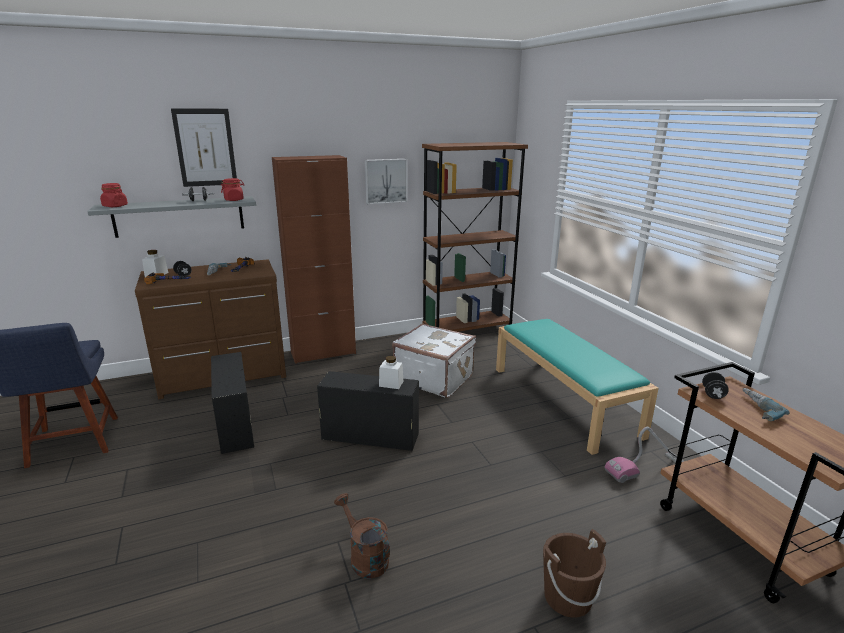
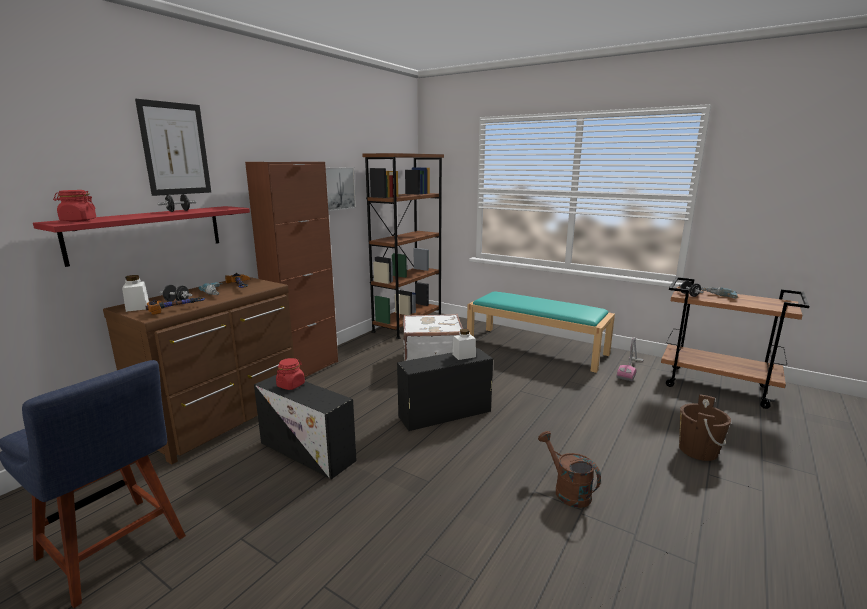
camera: 35 degrees left, 5 degrees down
grey shelf [87,196,256,238] -> red shelf [33,206,250,267]
red jar [221,178,244,201] -> red jar moved to [276,358,305,390]
brown watering can [334,493,390,579] -> brown watering can turned 45 degrees clockwise [538,431,601,508]

